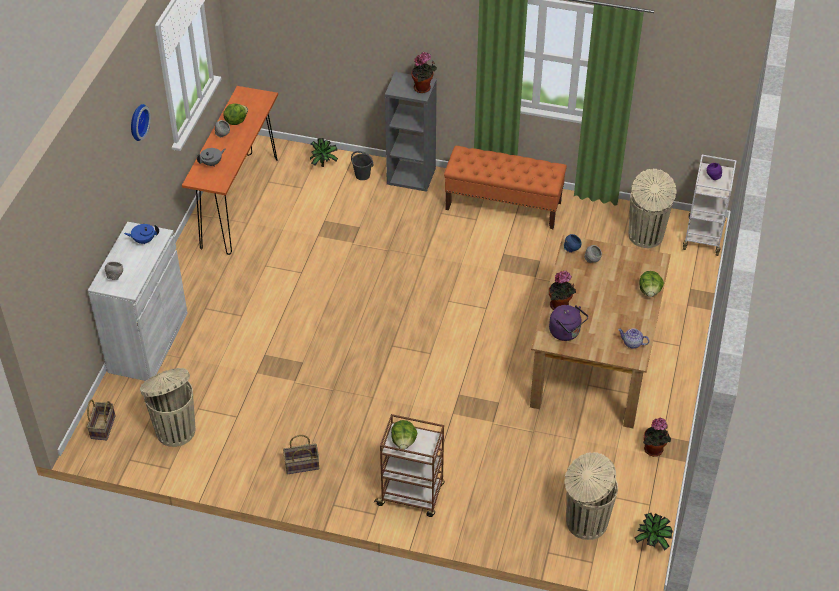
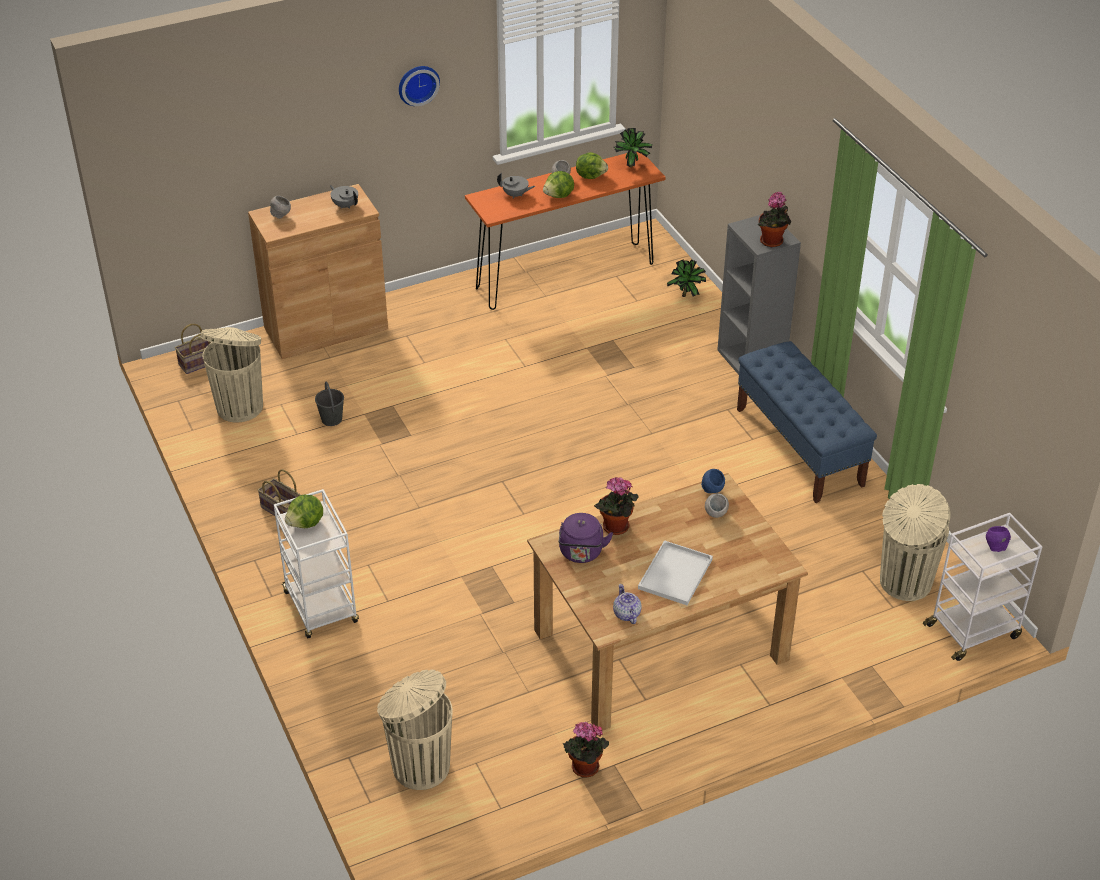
camera: 50 degrees right, 5 degrees down
white cabinet [88,222,188,381] -> brown cabinet [248,184,388,359]
blue teapot [124,224,159,245] -> grey teapot [330,185,358,209]
grey bucket [351,151,373,180] -> grey bucket moved to [315,382,344,426]
brown cart [374,414,445,517] -> white cart [274,489,359,639]
orange bench [444,146,567,229] -> blue bench [737,341,877,503]
potted plant [634,513,673,550] -> potted plant moved to [613,128,652,167]
lettuce [640,271,664,297] -> lettuce moved to [543,171,574,198]
none -> white tray [638,540,713,605]

